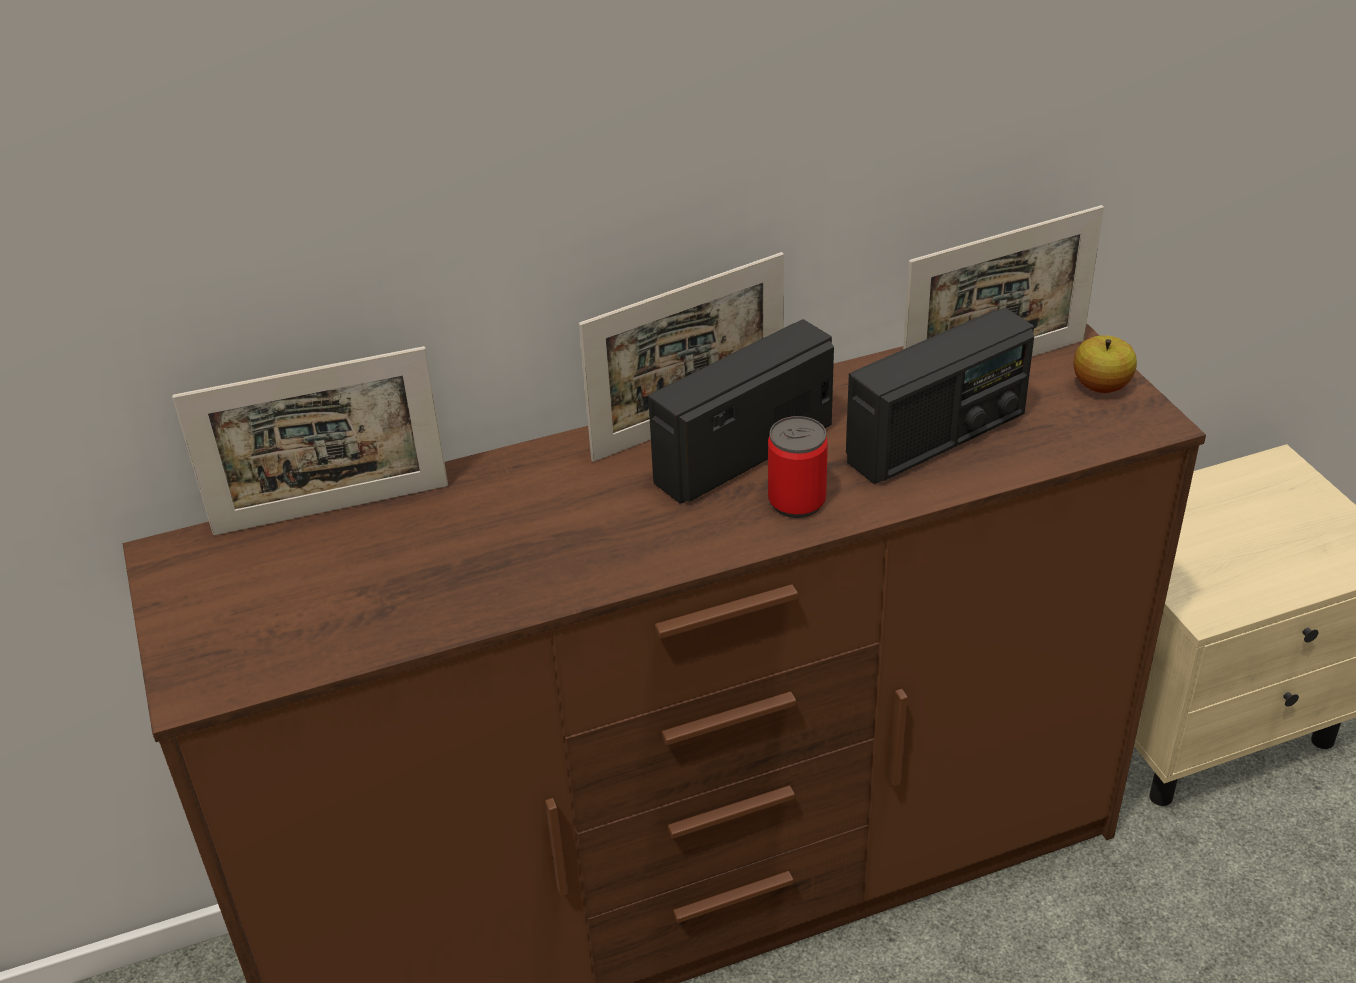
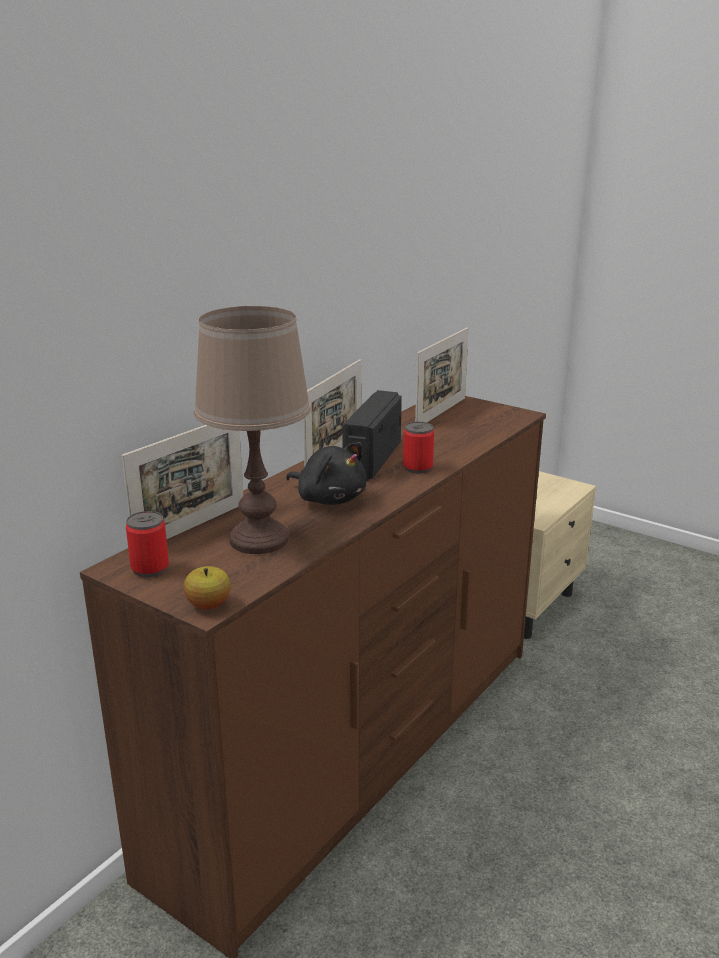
camera: 35 degrees left, 15 degrees down
radio [846,308,1034,484] -> none
apple [1073,335,1137,393] -> apple moved to [184,566,230,609]
none -> can [126,511,169,577]
none -> brown table lamp [194,306,311,554]
none -> black plush toy [286,442,367,505]

